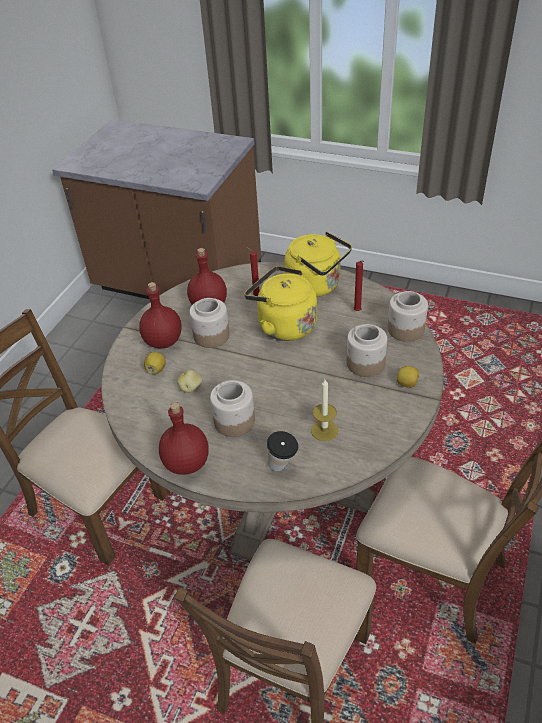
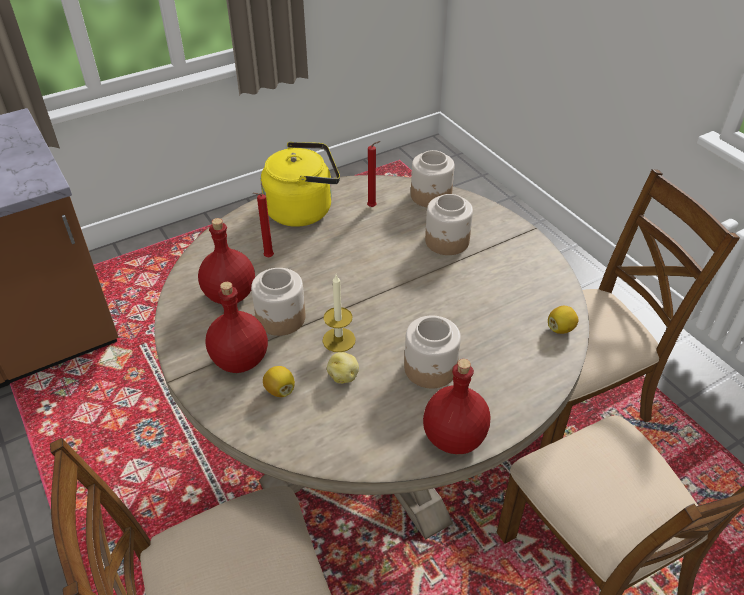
camera: 55 degrees left, 0 degrees up
yellow kettle [244,266,317,341] -> none
cup [267,431,298,471] -> none
candle [311,379,338,441] -> candle moved to [322,275,356,352]
lemon [397,366,420,388] -> lemon moved to [548,306,578,334]

